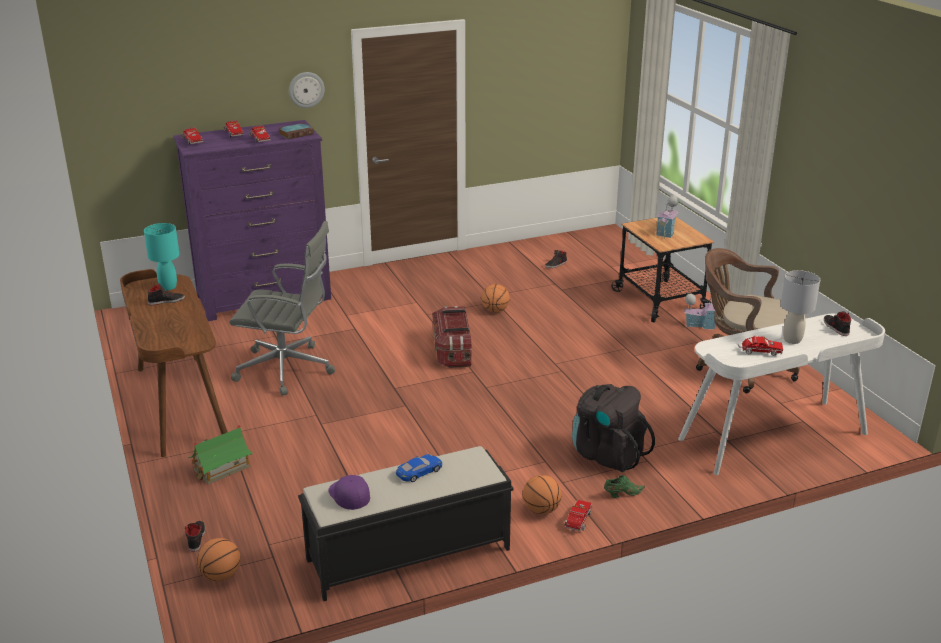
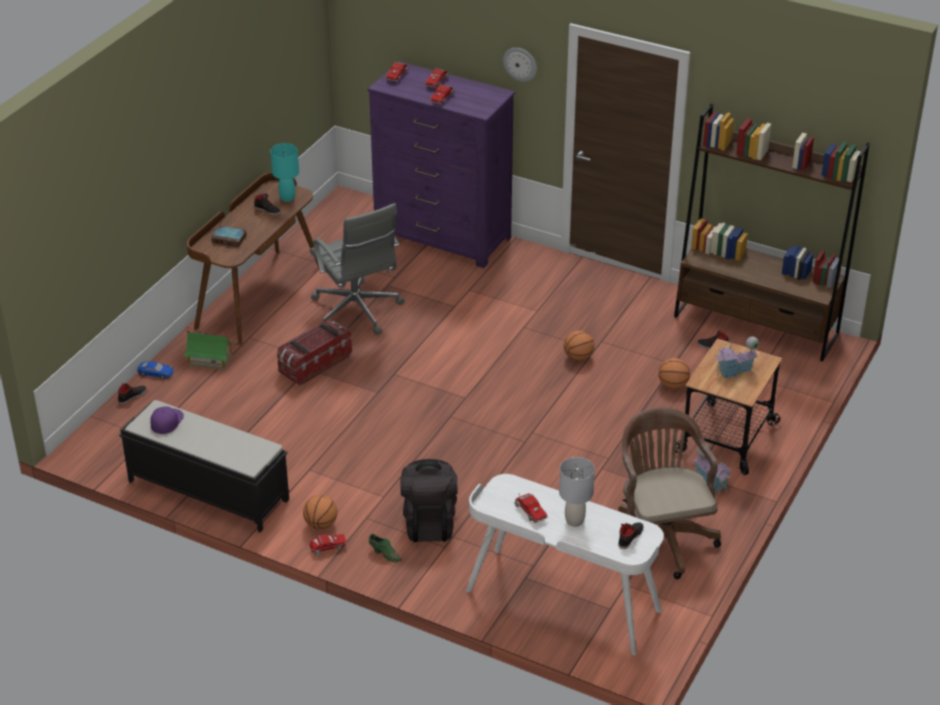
camera: 50 degrees right, 10 degrees up
basketball [197,538,241,581] -> basketball moved to [658,358,690,389]
book [279,123,314,139] -> book moved to [211,226,247,247]
blue toy car [396,454,442,482] -> blue toy car moved to [137,362,174,379]
storage box [432,306,472,368] -> storage box moved to [277,321,352,386]
none -> brown bookcase [674,103,870,362]

